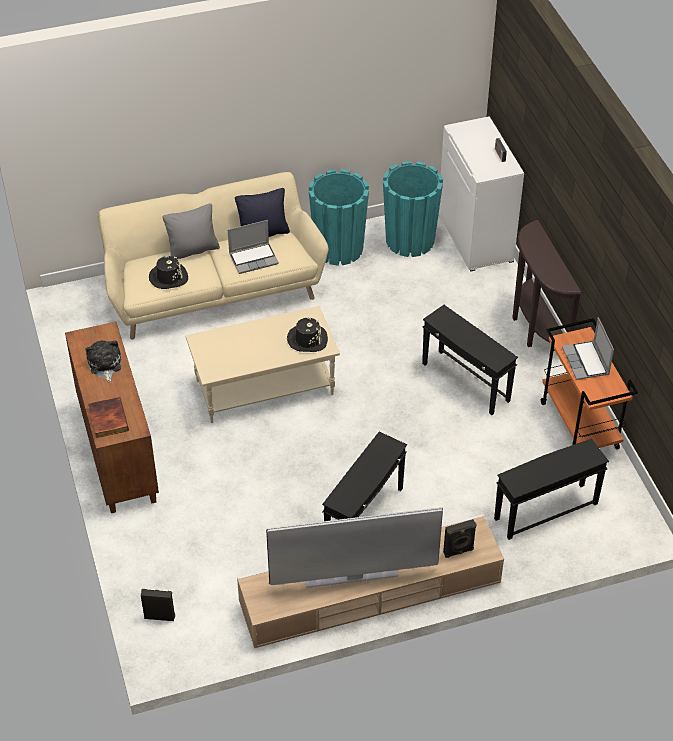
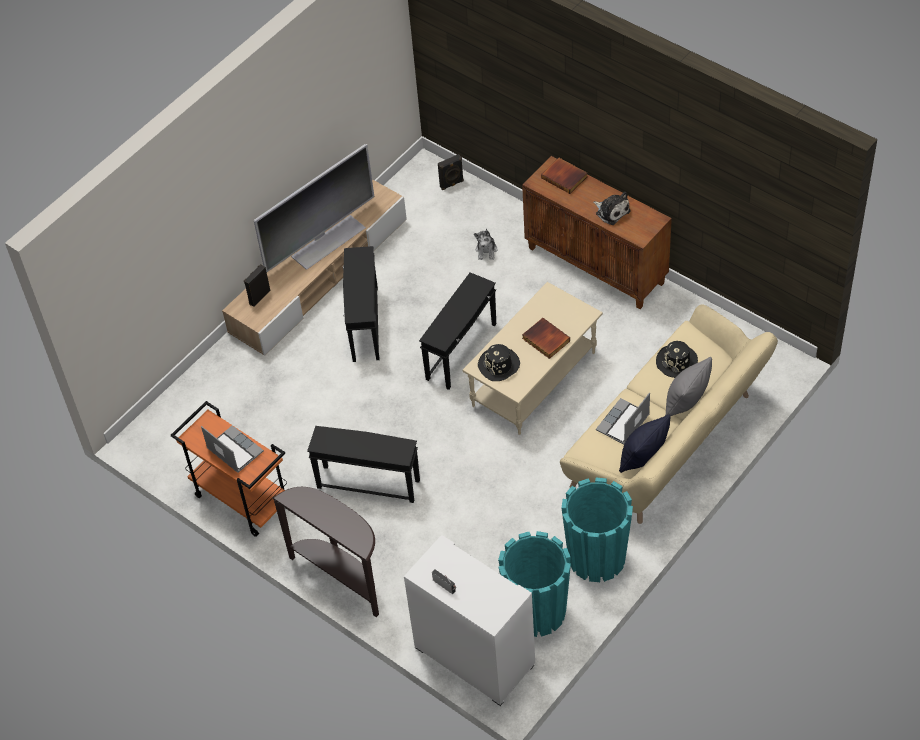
camera: 150 degrees right, 5 degrees up
black side table [494,438,609,540] -> black side table moved to [419,272,496,390]
none -> plush toy [474,228,498,260]
none -> book [522,318,570,359]

